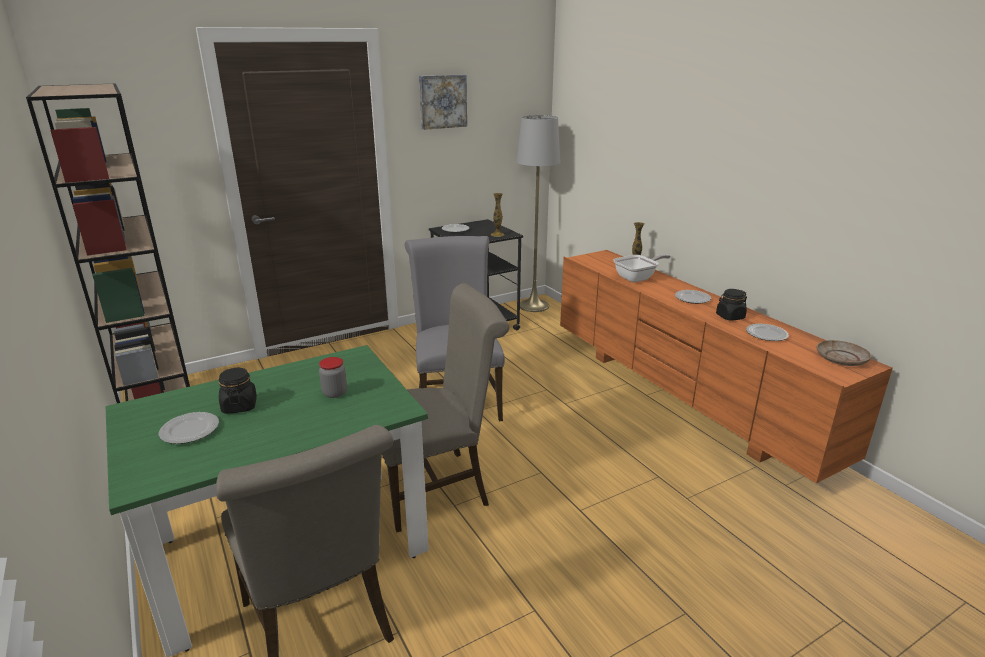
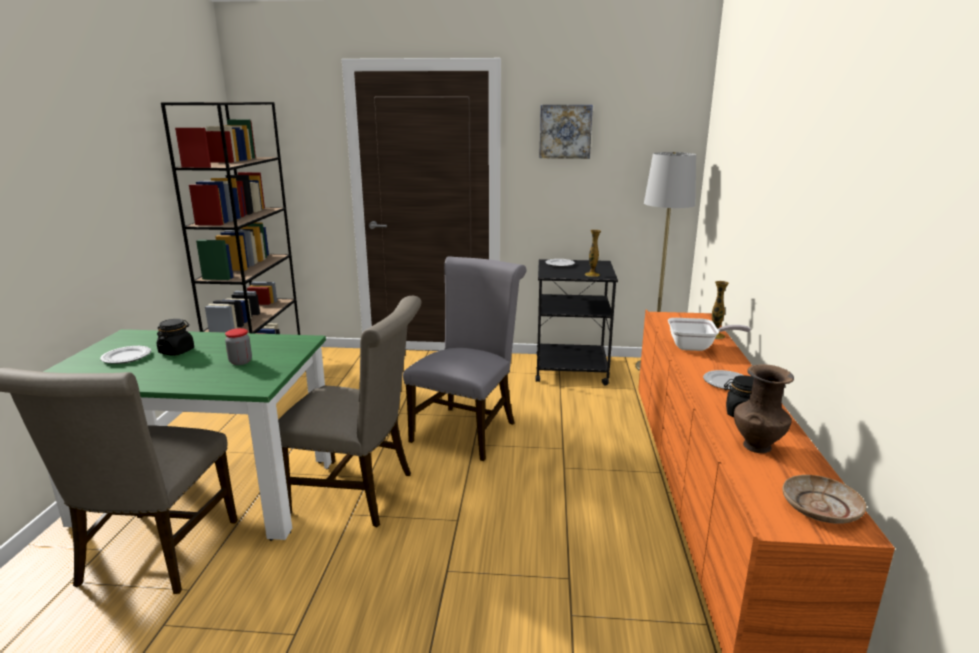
camera: 35 degrees right, 5 degrees down
plate [746,324,789,341] -> brown vase [734,364,794,453]

